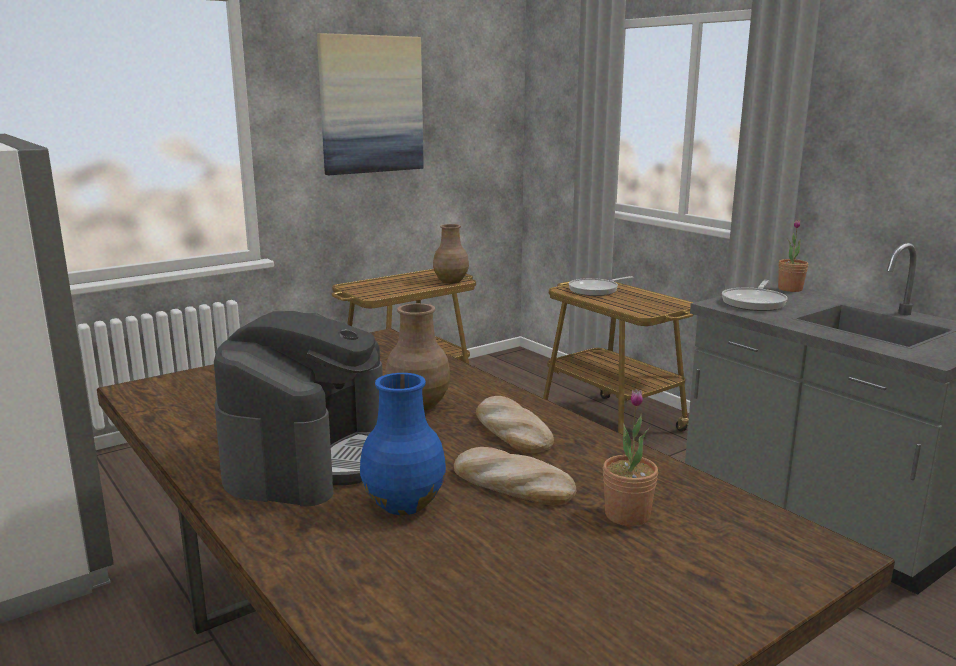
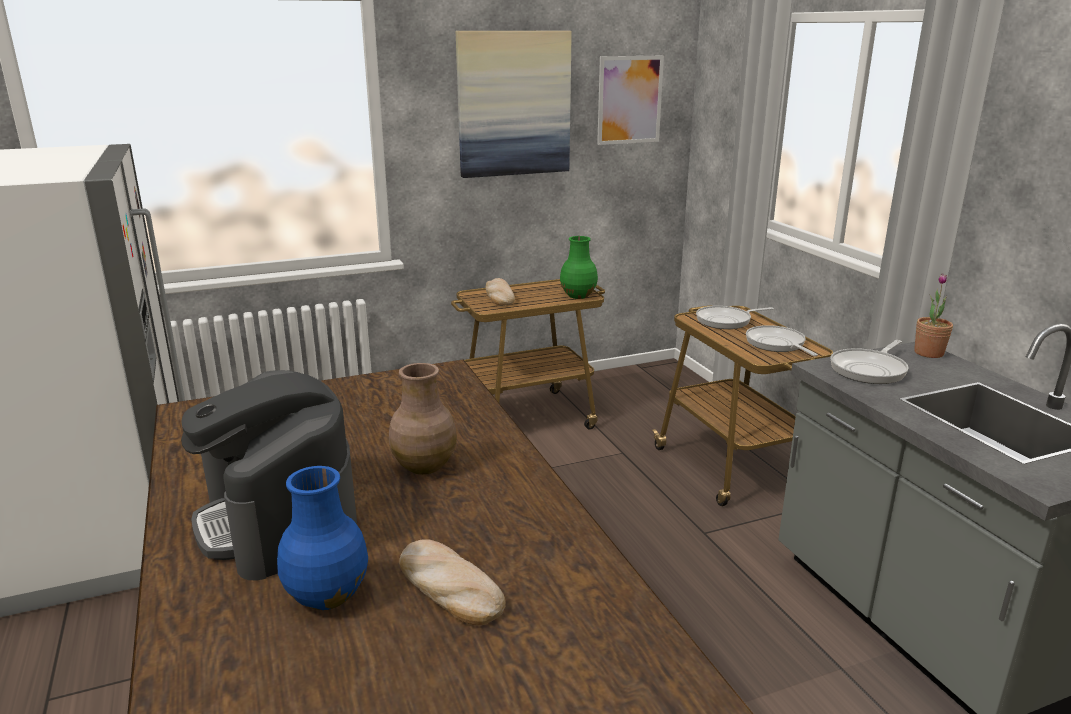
camera: 15 degrees right, 5 degrees up
coffee machine [214,311,383,507] -> coffee machine turned 120 degrees clockwise [181,370,357,580]
brown vase [433,224,469,284] -> green vase [560,236,598,299]
bread [476,396,554,453] -> bread moved to [486,278,515,305]
potted plant [603,389,658,526] -> none
none -> picture [597,56,664,145]
none -> frying pan [746,325,818,356]

